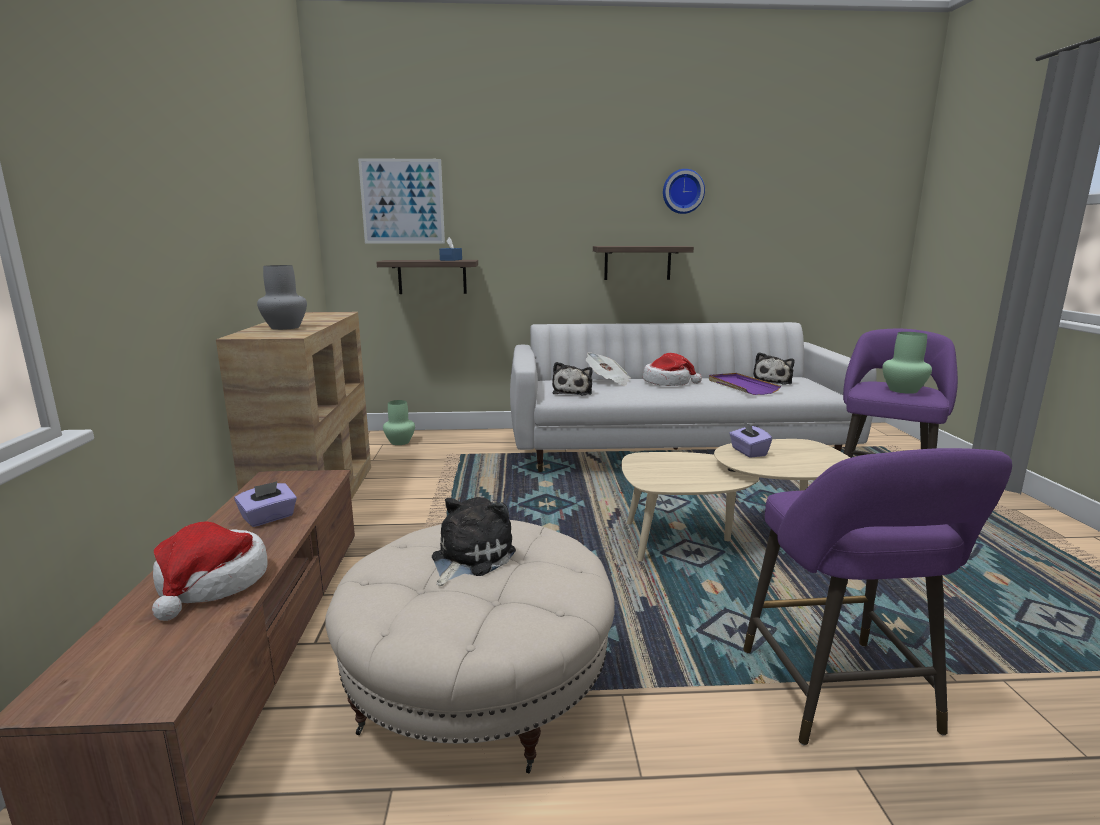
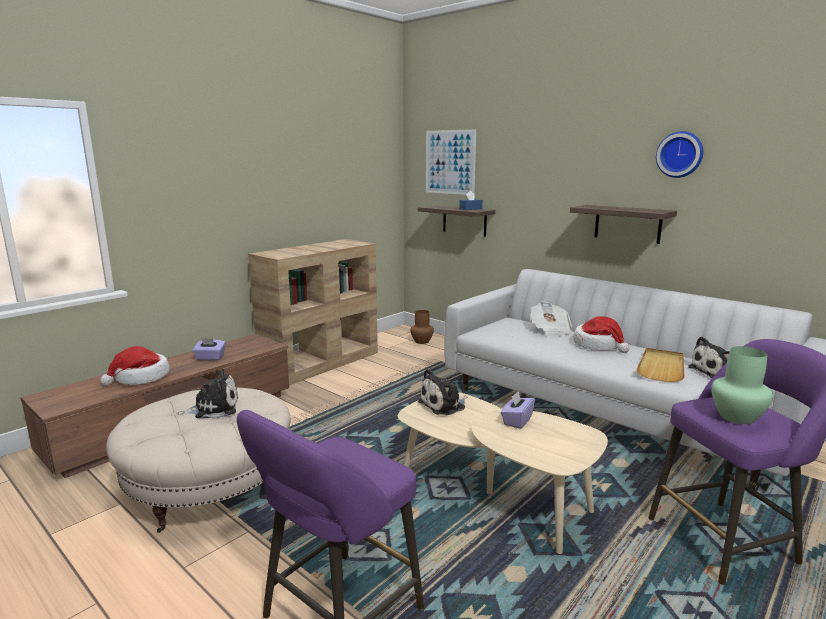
camera: 45 degrees right, 0 degrees up
grey vase [257,265,307,330] -> none
green vase [383,400,415,445] -> brown vase [410,310,434,344]
plush toy [552,362,592,395] -> plush toy moved to [418,369,468,415]
purple tray [709,373,781,395] -> beige tray [636,348,685,382]

